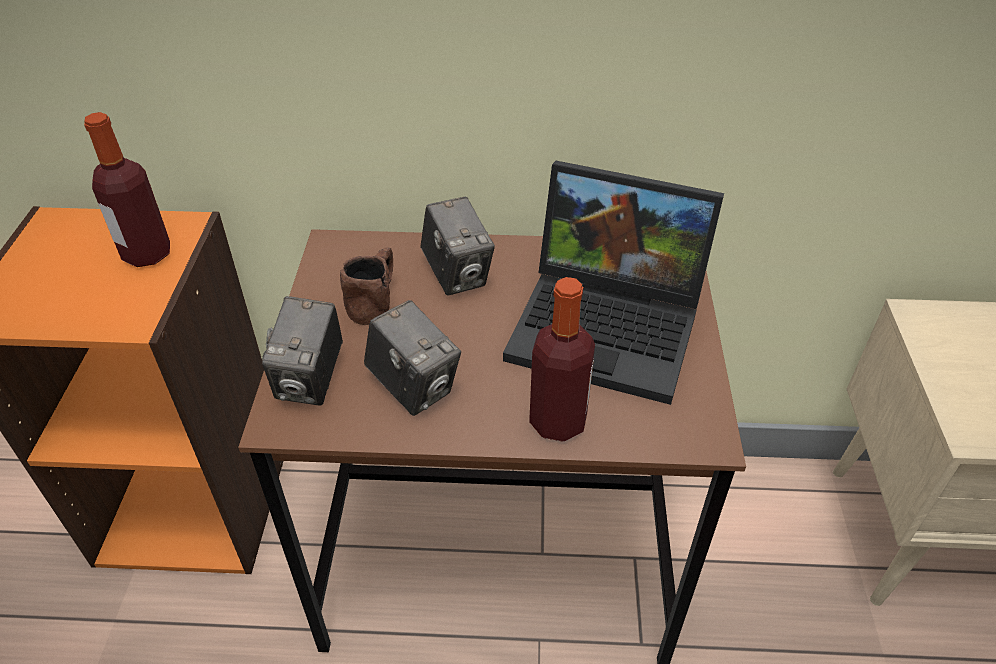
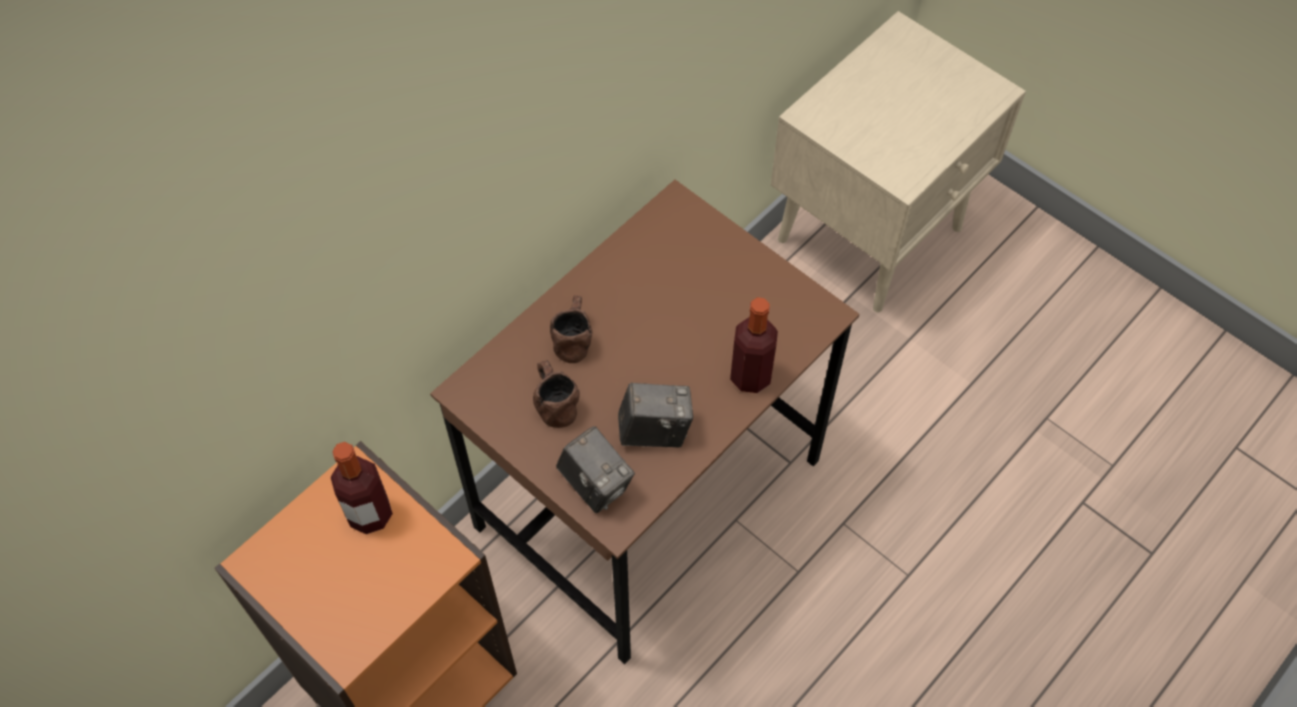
camera: 50 degrees left, 15 degrees up
camera [421,197,495,296] -> brown mug [550,296,592,363]
laptop [503,161,724,405] -> none

